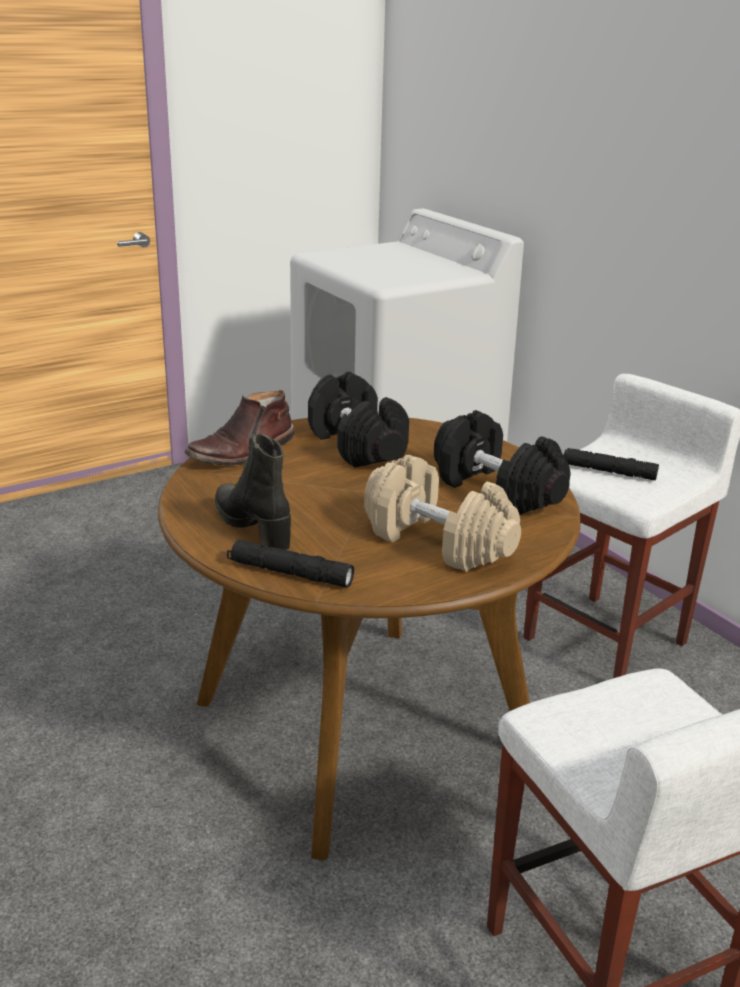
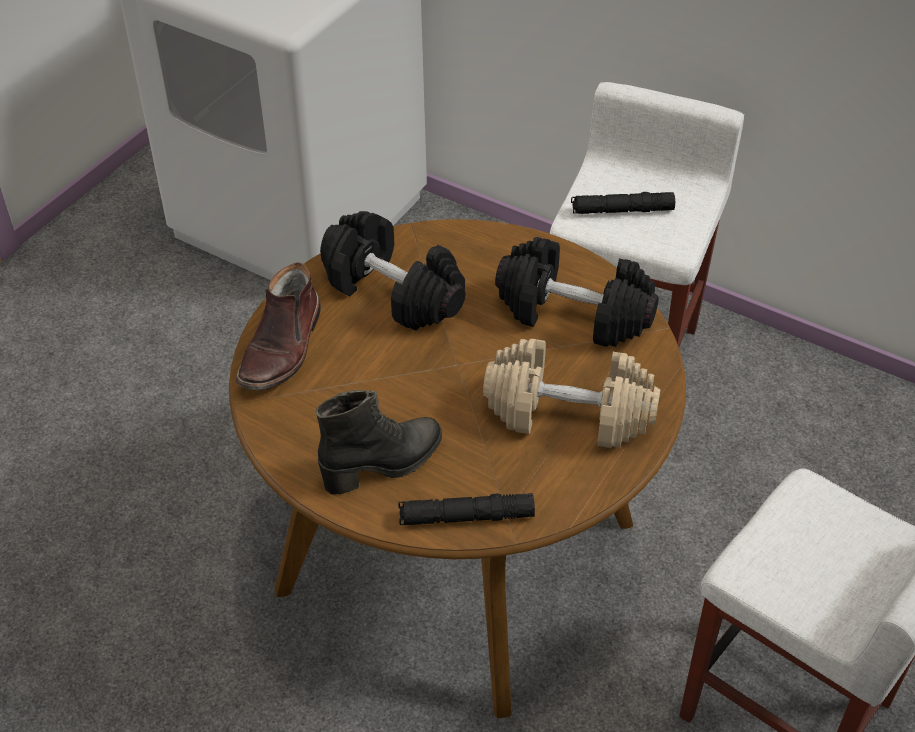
camera: 25 degrees left, 20 degrees up
black boot [215,433,291,550] -> black boot turned 120 degrees clockwise [315,390,442,495]

